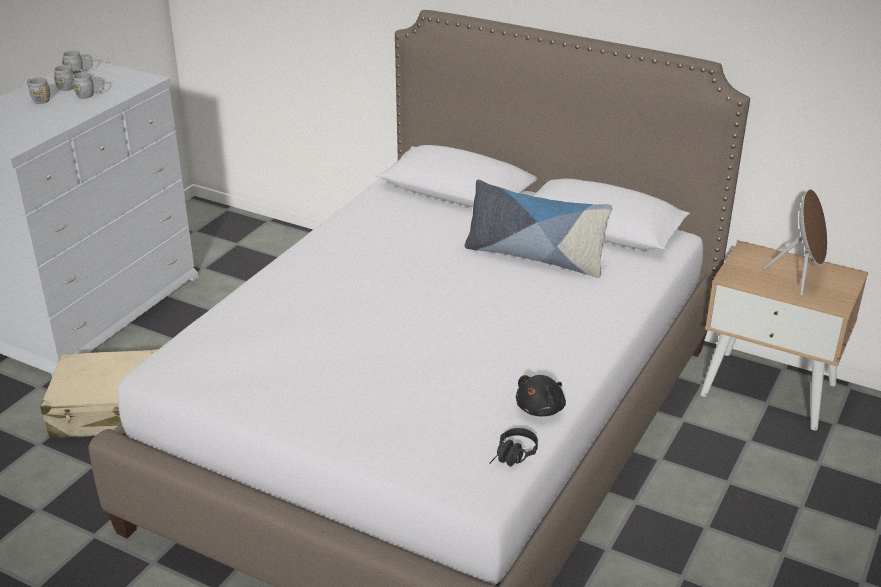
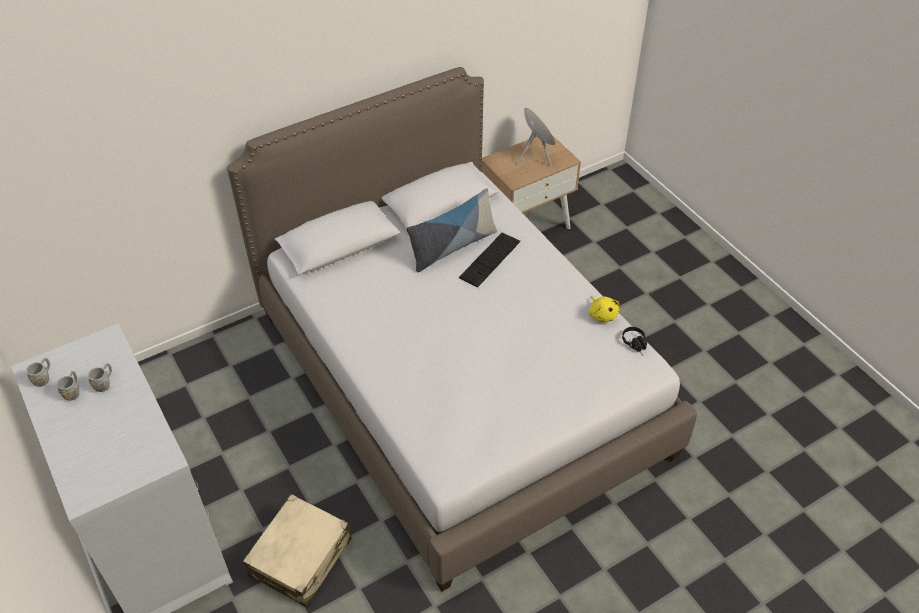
camera: 60 degrees left, 15 degrees up
grey mug [27,77,50,104] -> none
black plush toy [516,375,566,416] -> yellow plush toy [589,296,619,322]
none -> keyboard [459,233,520,287]

